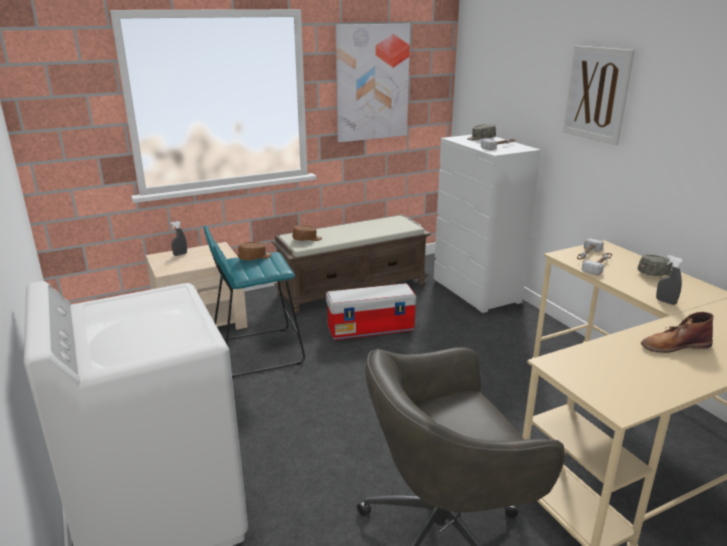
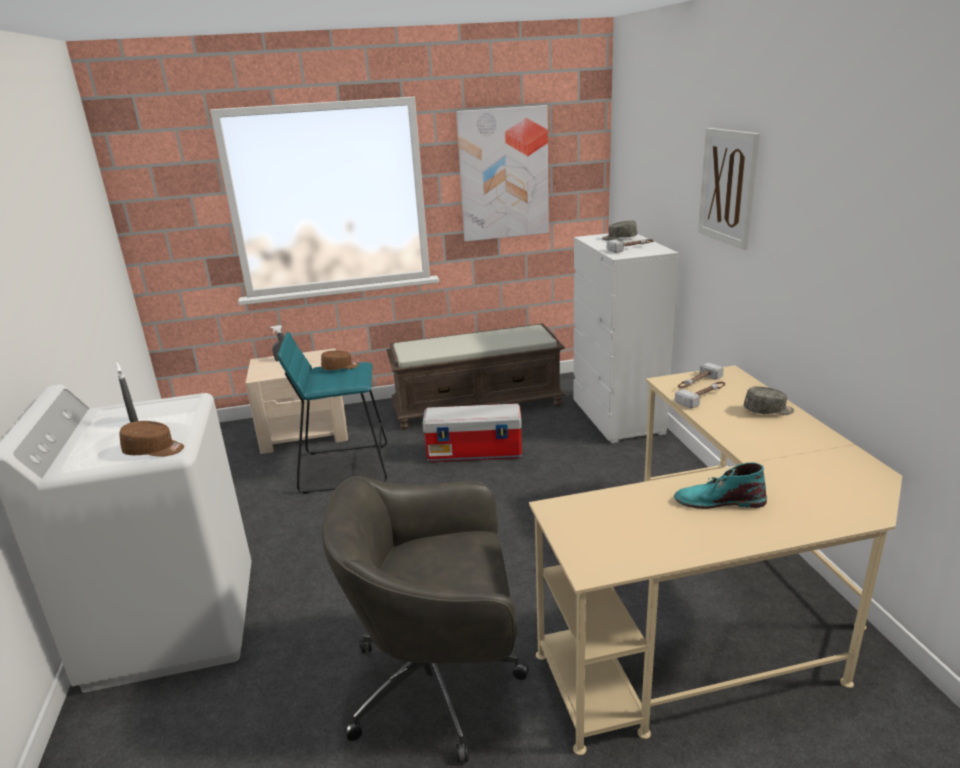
camera: 15 degrees right, 0 degrees up
brown cap [292,225,322,241] -> brown cap moved to [120,421,184,457]
brown boot [641,312,714,353] -> turquoise boot [674,462,767,509]
grey spray bottle [656,255,683,305] -> grey spray bottle moved to [116,362,138,423]

